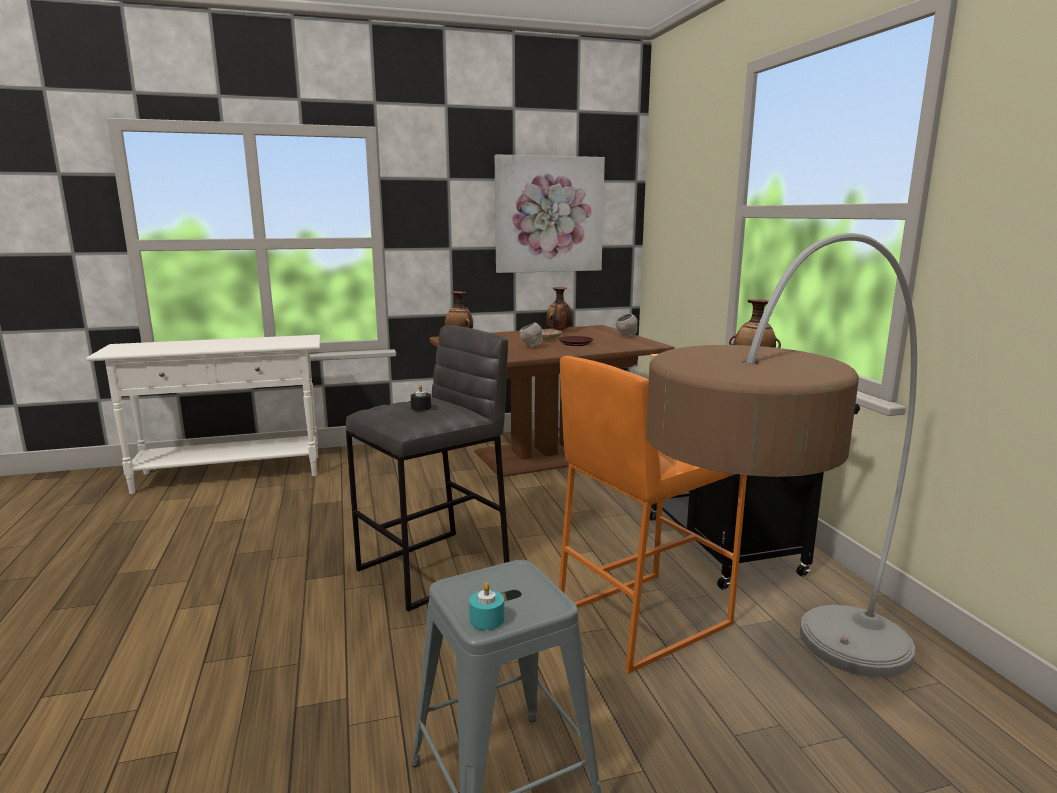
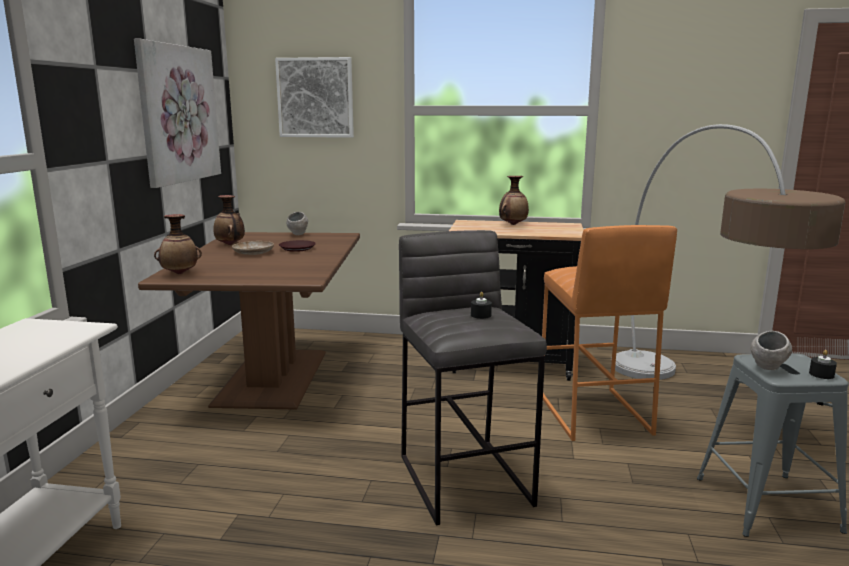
camera: 65 degrees left, 0 degrees up
turquoise candle [469,582,504,630] -> black candle [809,350,837,379]
grey bowl [520,322,543,348] -> grey bowl moved to [751,331,792,371]
none -> picture [275,57,354,138]

